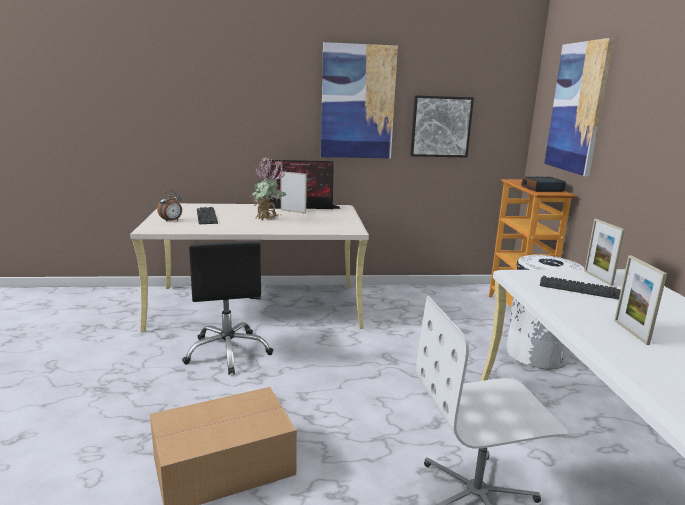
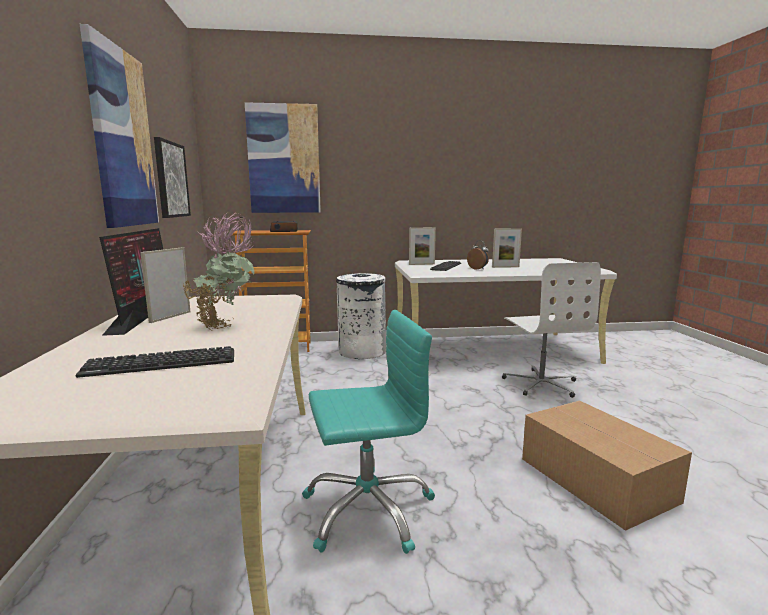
camera: 90 degrees left, 5 degrees down
alarm clock [157,190,182,222] -> alarm clock moved to [467,241,489,270]
black office chair [182,241,273,375] -> turquoise office chair [302,310,435,554]

